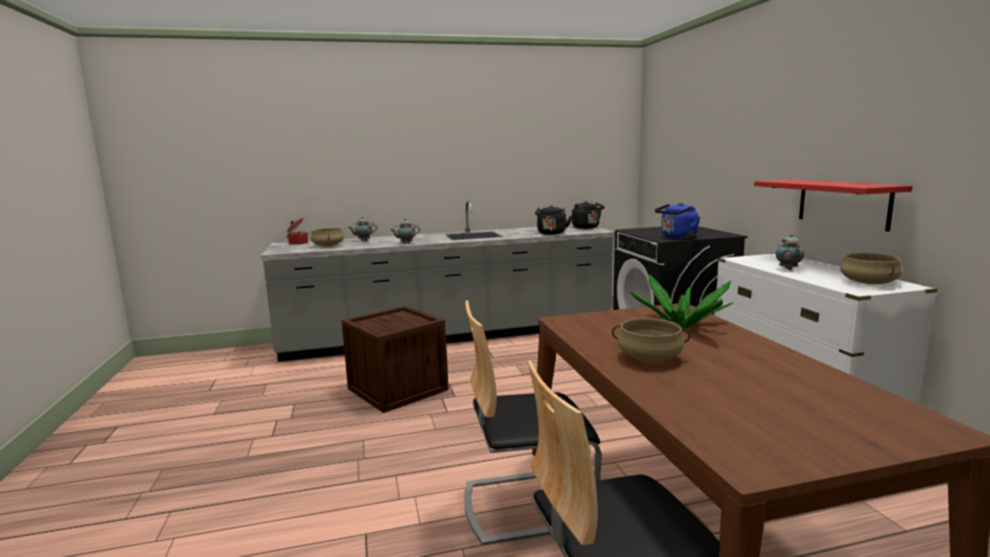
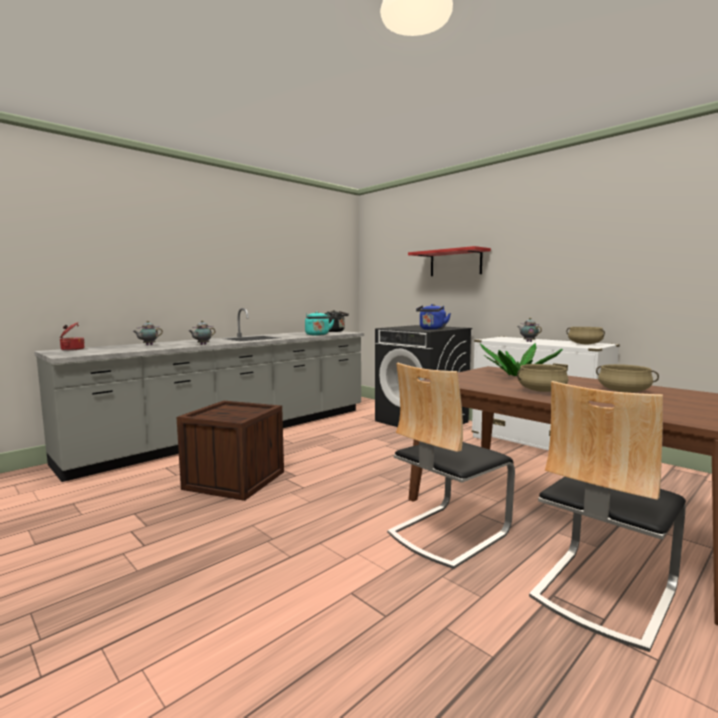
camera: 30 degrees left, 5 degrees down
beige cooking pot [311,228,344,246] -> beige cooking pot moved to [596,364,659,393]
black kettle [535,205,572,235] -> turquoise kettle [305,311,334,336]
red shelf [754,179,913,232] -> red shelf moved to [408,246,491,276]

